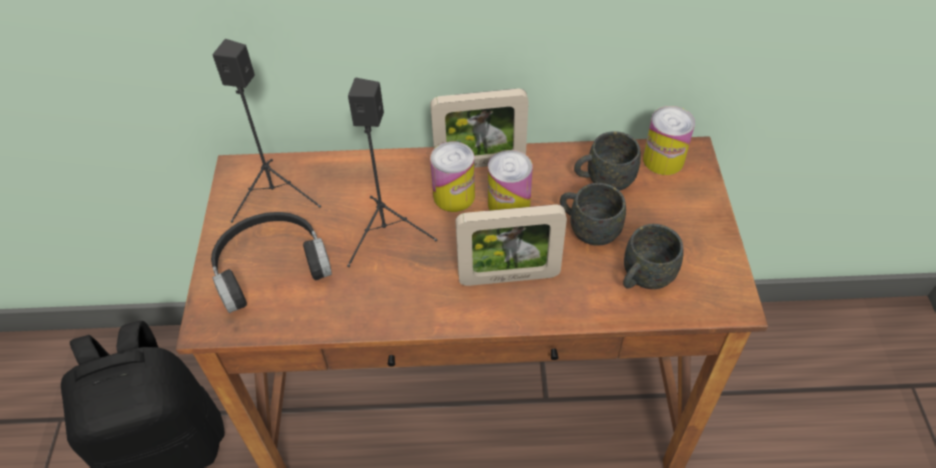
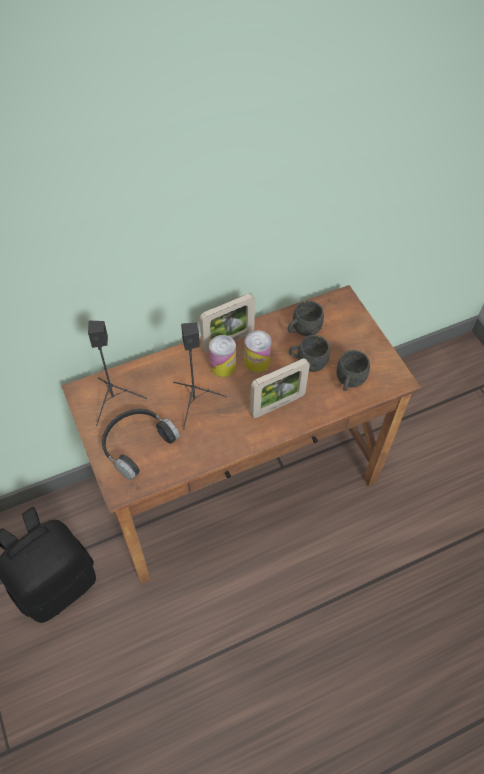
camera: 25 degrees left, 5 degrees up
can [643,106,695,175] -> none

